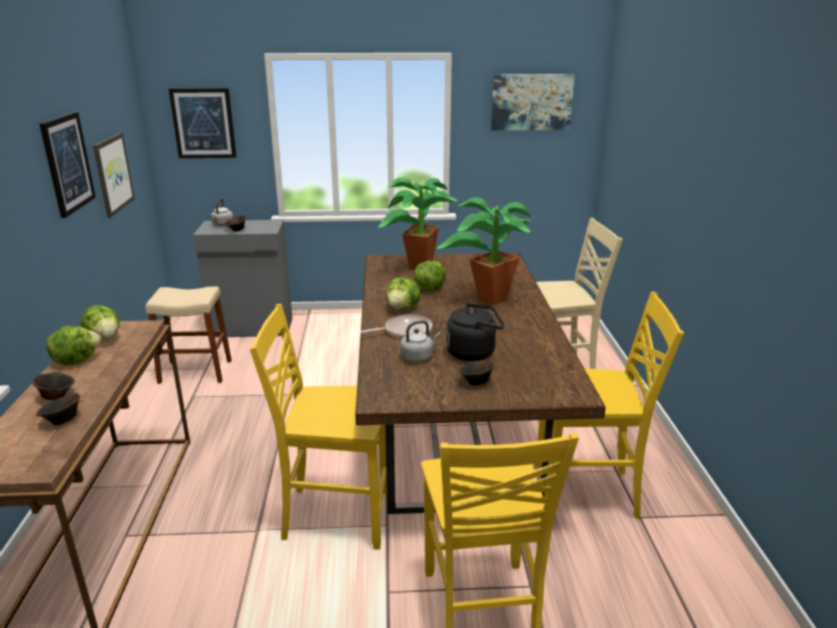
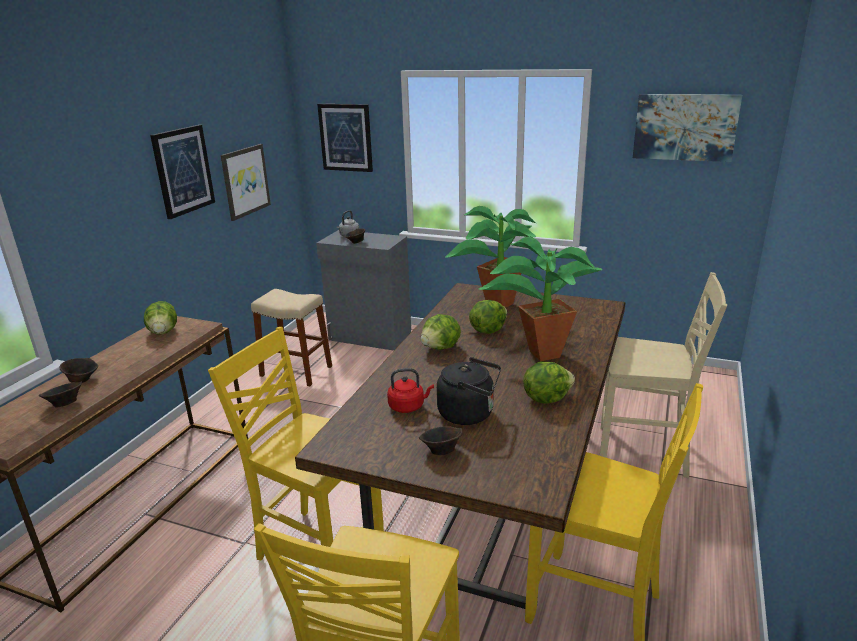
camera: 25 degrees right, 0 degrees up
lettuce [47,326,101,365] -> lettuce moved to [523,362,575,404]
frying pan [361,315,433,339] -> none
grey kettle [400,320,441,362] -> red kettle [387,368,434,413]

